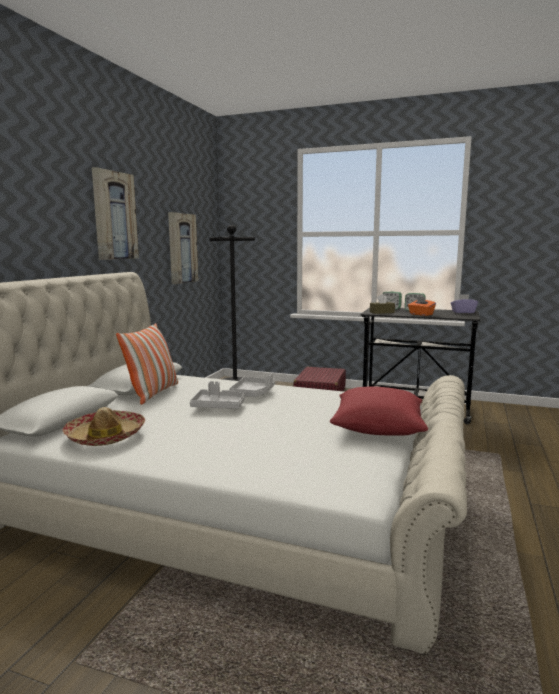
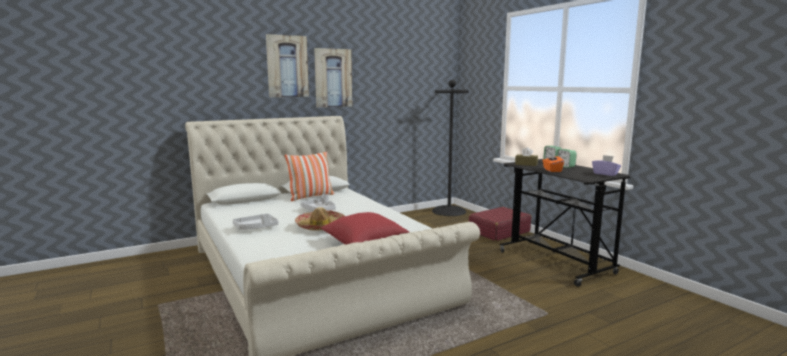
camera: 40 degrees right, 0 degrees up
hat [63,407,145,446] -> hat moved to [295,207,345,231]
picture [168,212,198,284] -> picture moved to [266,34,309,97]
grey tray [229,373,275,397] -> grey tray moved to [233,213,278,230]

